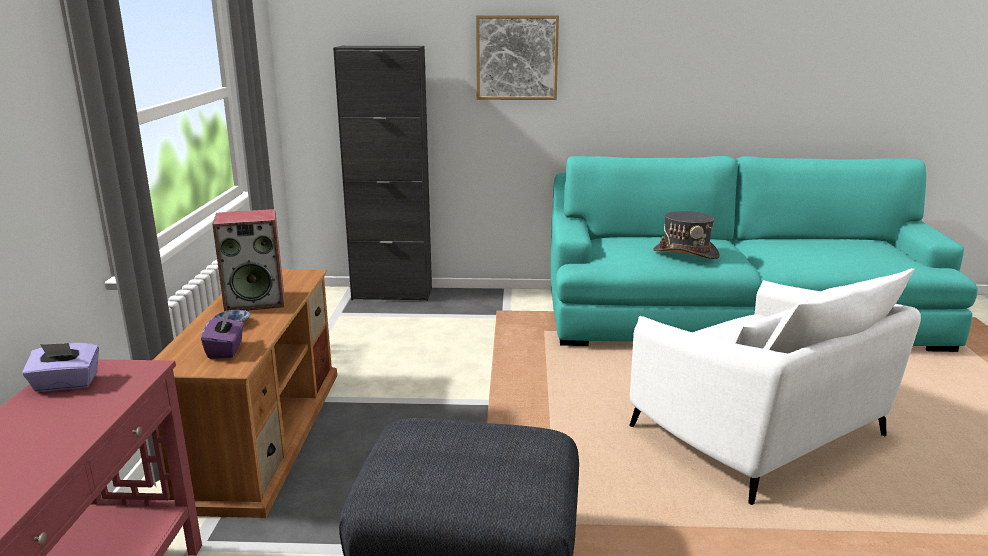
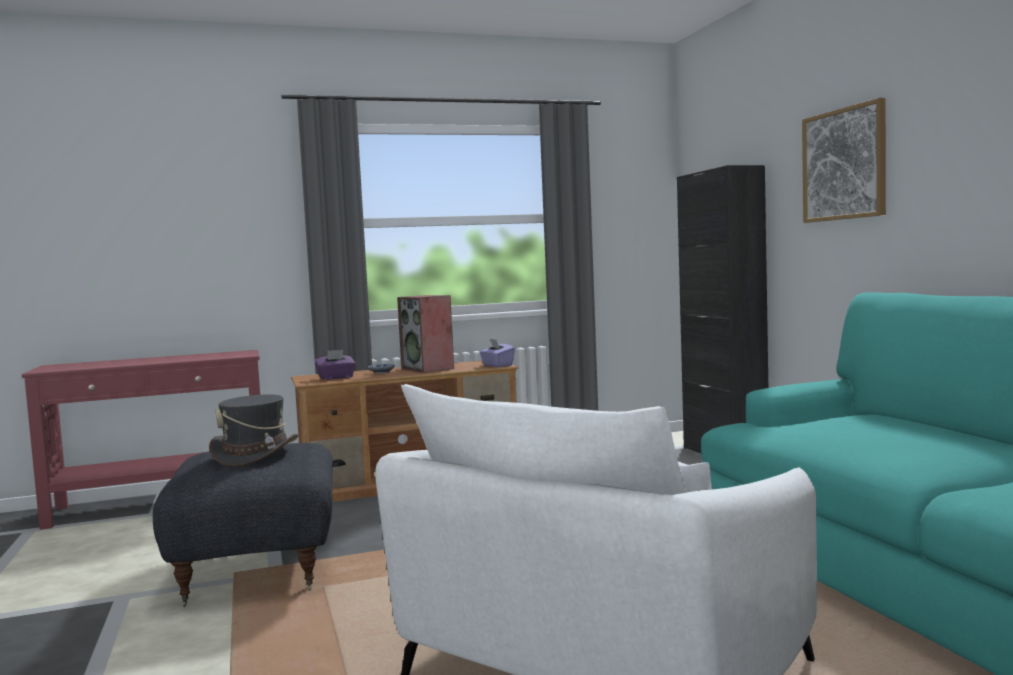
camera: 70 degrees right, 15 degrees down
purple tissue box [22,343,99,392] -> purple tissue box moved to [479,339,515,367]
grey hat [653,211,720,259] -> grey hat moved to [209,394,298,467]

